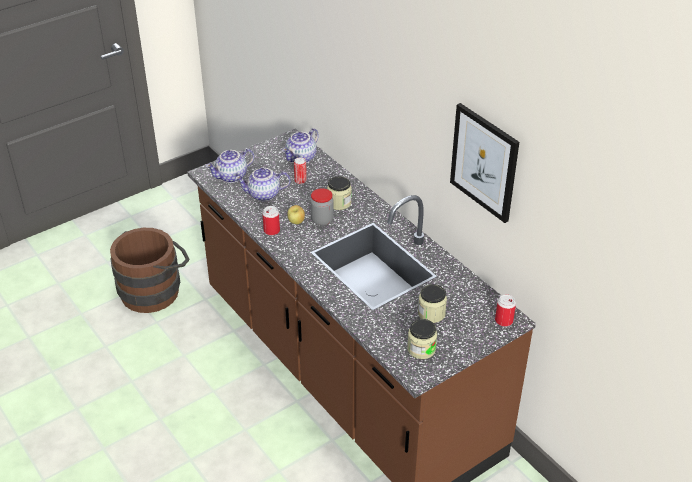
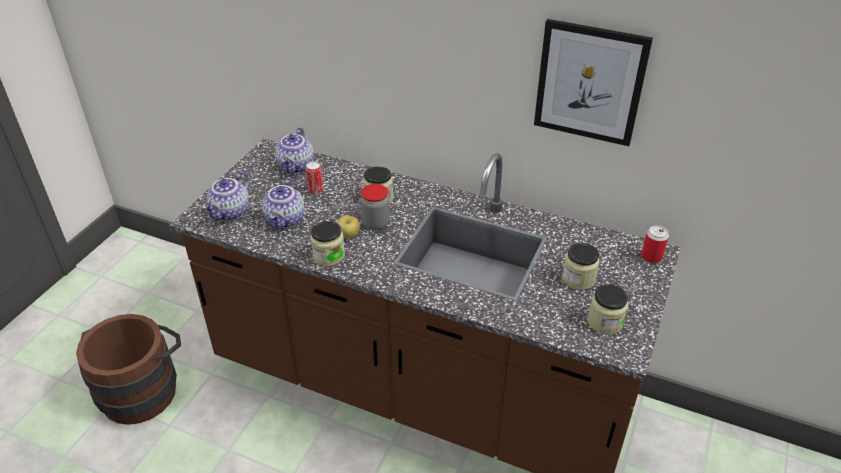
camera: 30 degrees left, 0 degrees up
teapot [235,168,291,201] -> teapot turned 45 degrees counterclockwise [262,177,305,229]
can [262,206,280,236] -> jar [310,221,345,266]

